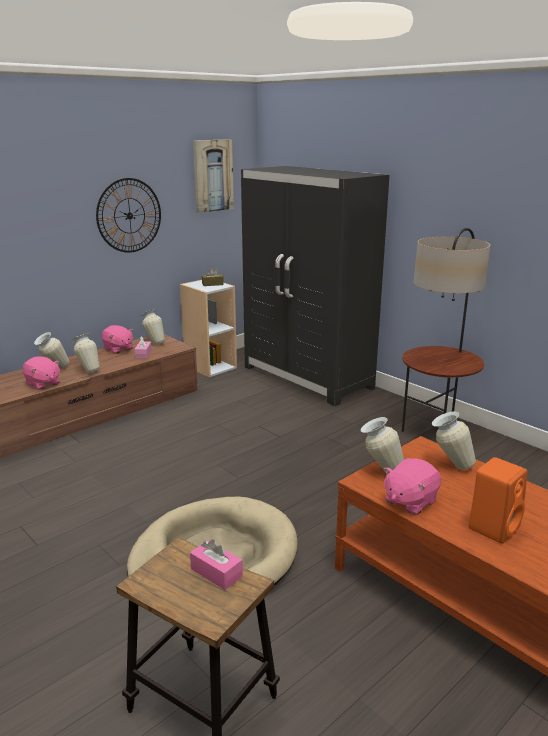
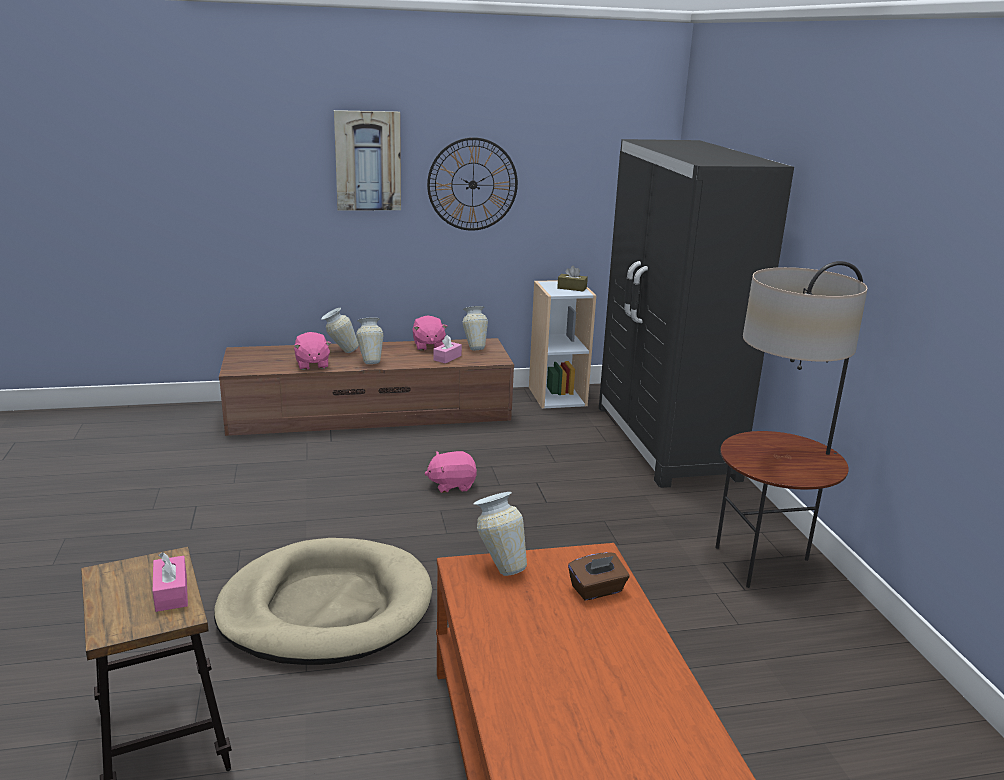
camera: 30 degrees right, 0 degrees up
picture [193,139,234,213] -> picture moved to [334,110,401,210]
pink plush toy [384,458,441,515] -> pink plush toy moved to [425,451,477,493]
vase [432,412,476,470] -> brown tissue box [568,552,629,600]
orange speaker [468,457,527,544] -> none

